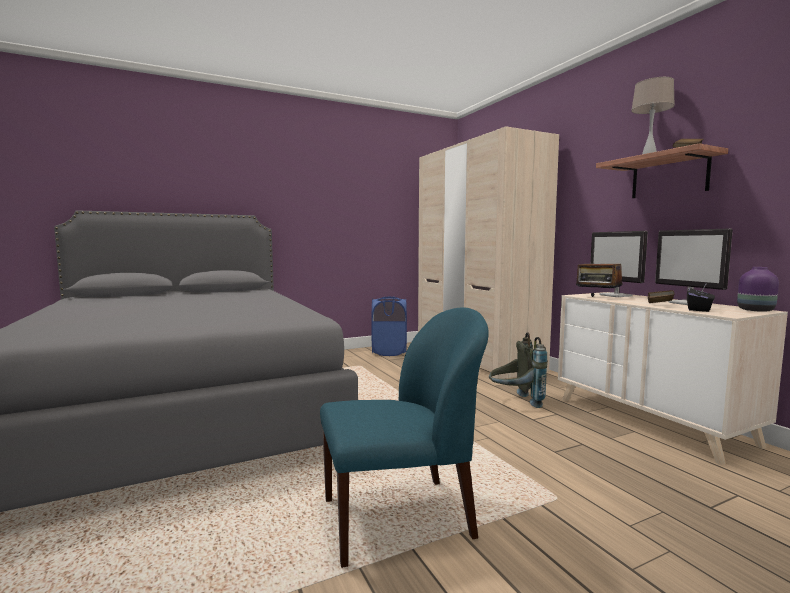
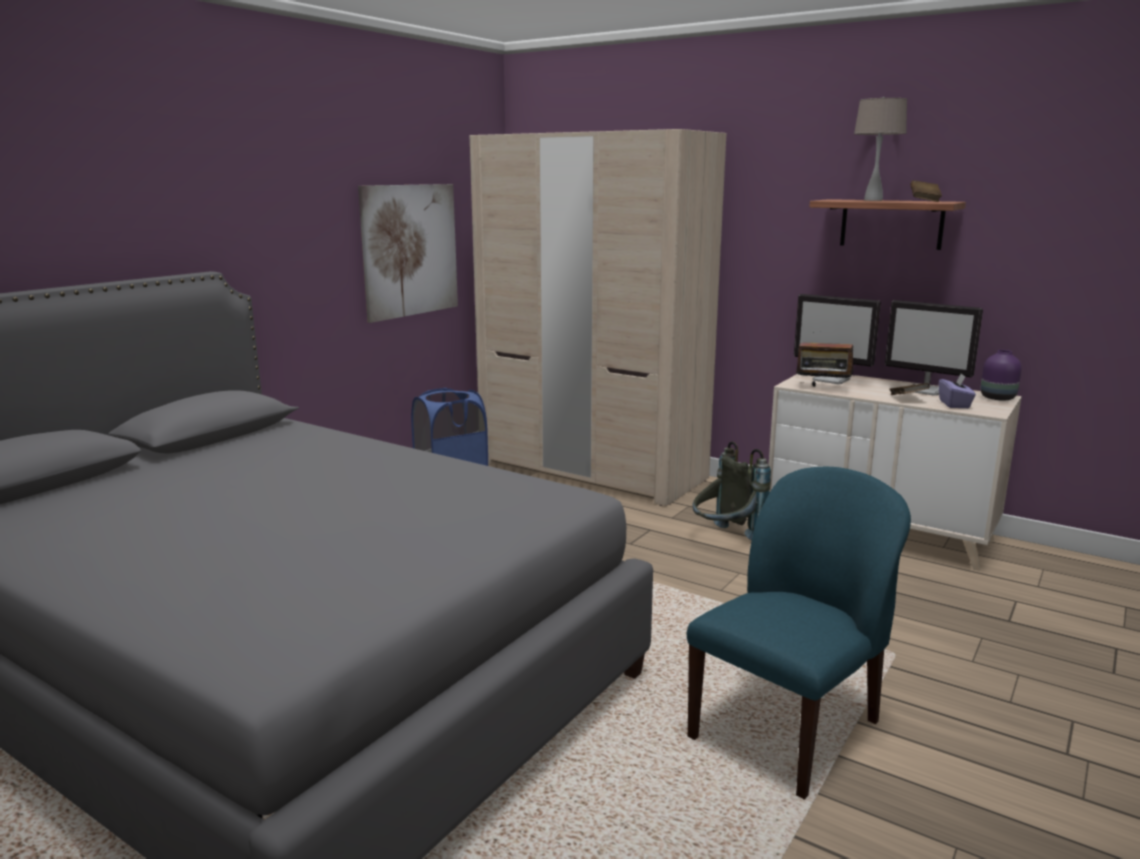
camera: 30 degrees left, 10 degrees up
black tissue box [687,283,715,312] -> purple tissue box [939,374,976,408]
none -> picture [358,184,458,323]

